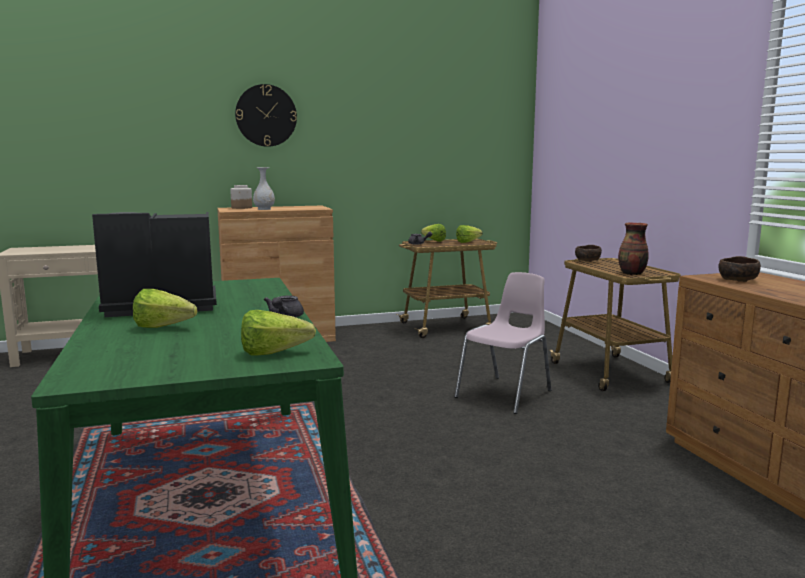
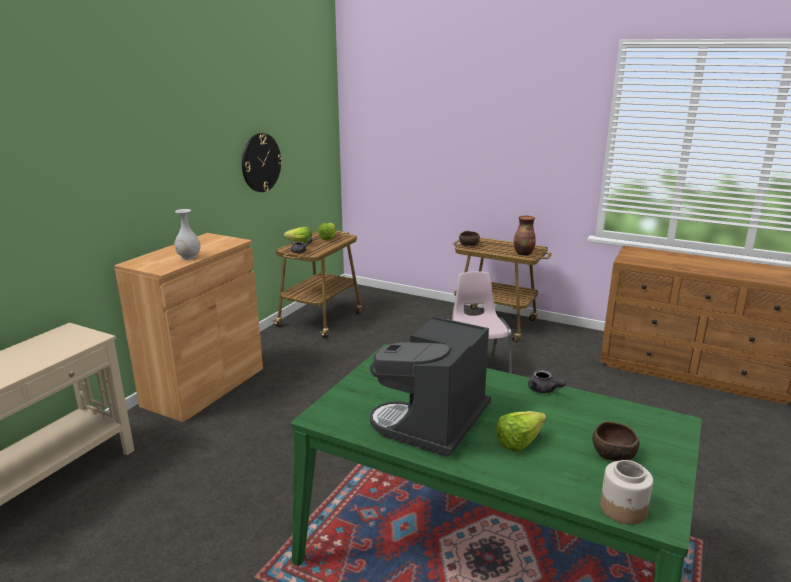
camera: 45 degrees left, 10 degrees up
jar [230,185,252,209] -> jar moved to [600,460,653,525]
wall clock [235,84,297,147] -> wall clock moved to [242,133,282,192]
lettuce [241,310,316,355] -> none
brown bowl [718,256,761,282] -> brown bowl moved to [592,421,640,461]

